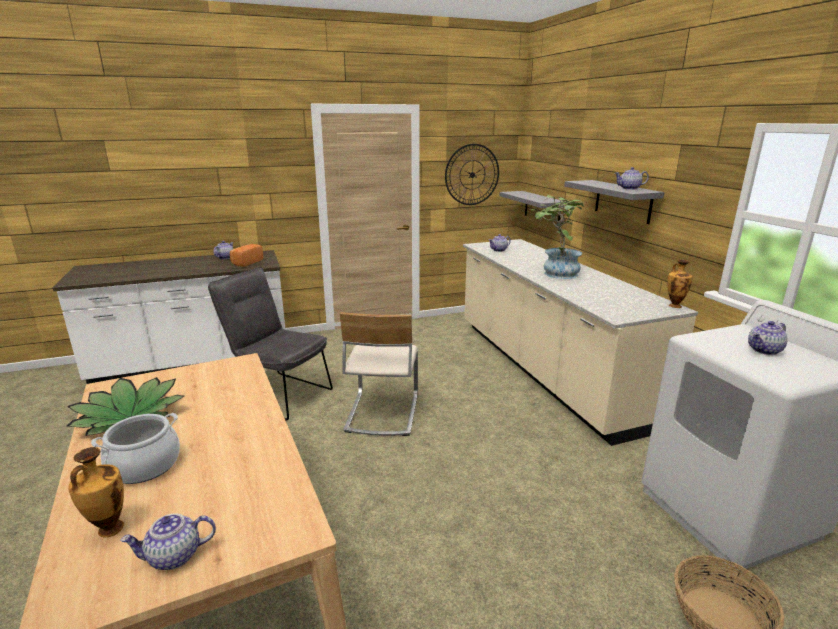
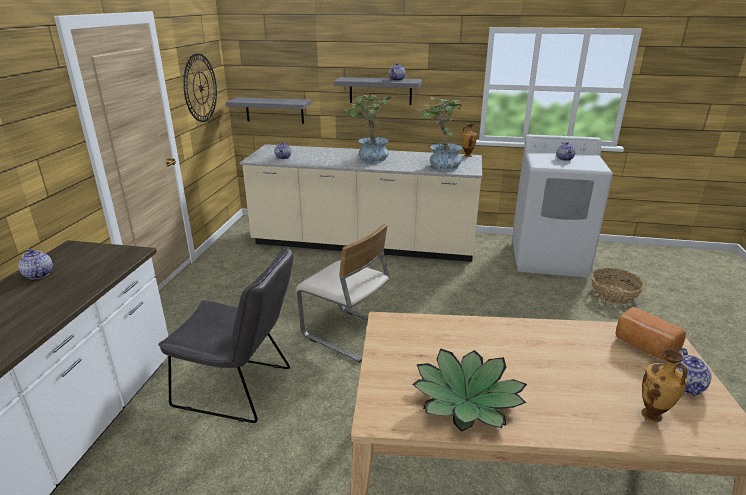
camera: 60 degrees left, 5 degrees up
cooking pot [91,413,180,484] -> none
grey chair [208,267,333,421] -> grey chair turned 135 degrees counterclockwise [158,246,293,423]
bread [230,244,263,267] -> bread moved to [616,307,686,360]
none -> potted plant [417,97,462,171]

